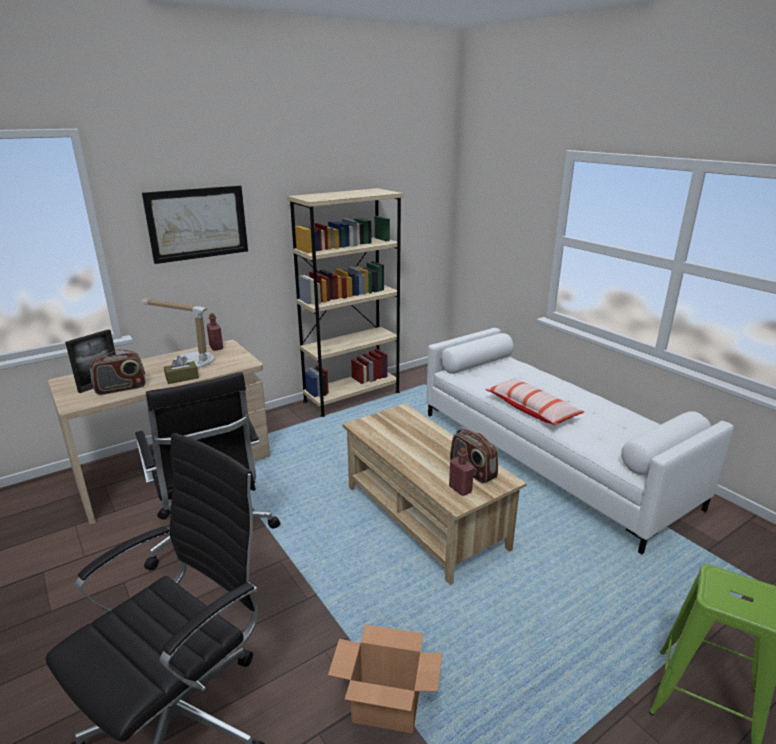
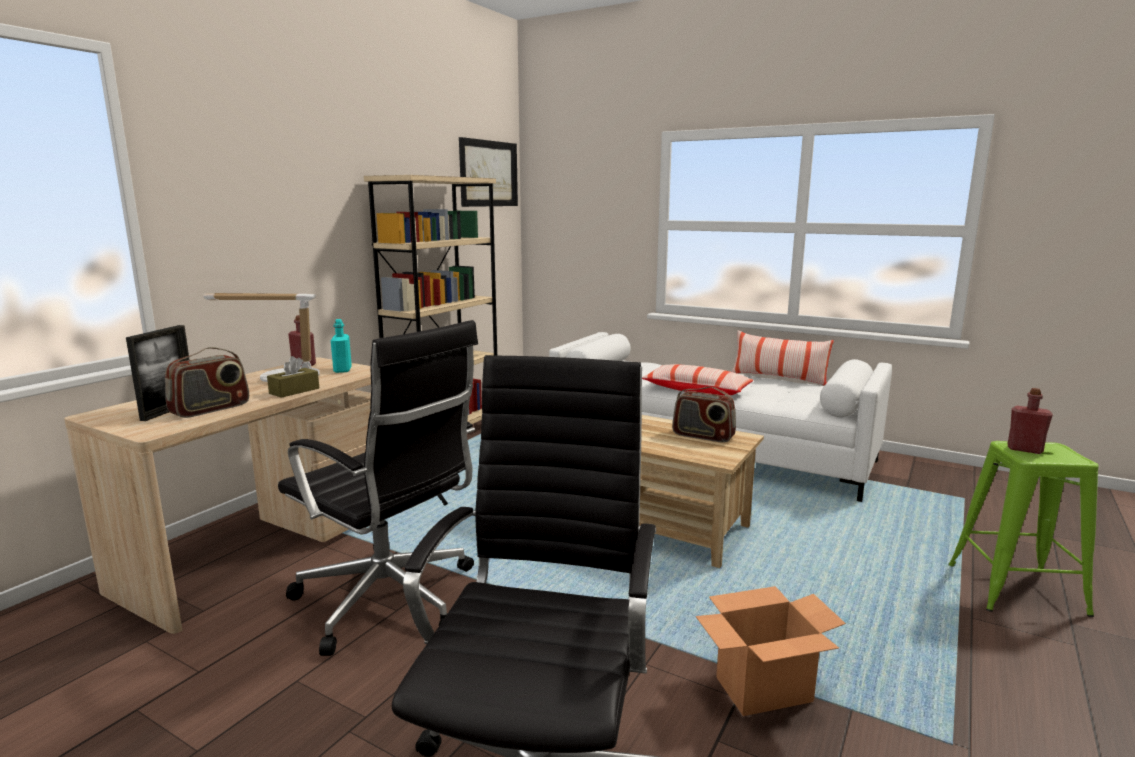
camera: 25 degrees left, 10 degrees down
picture [142,185,248,264] -> picture moved to [459,137,518,207]
red bottle [449,447,474,496] -> red bottle moved to [1007,388,1053,454]
none -> turquoise bottle [331,319,352,373]
none -> pillow [731,330,834,386]

